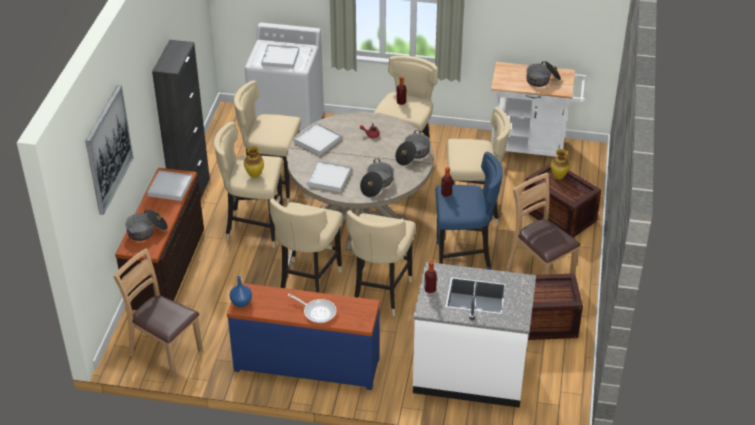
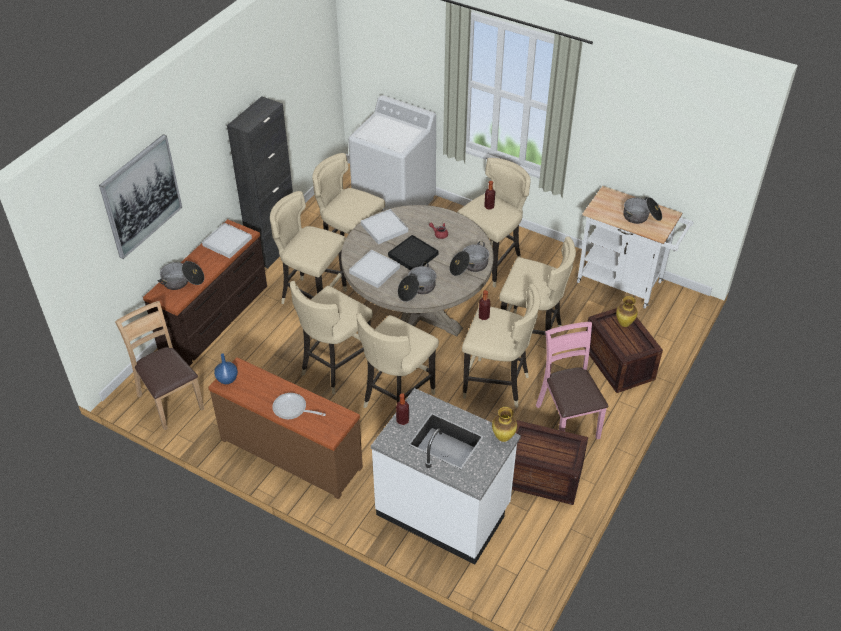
camera: 20 degrees right, 5 degrees up
blue dresser [227,283,380,390] -> brown dresser [208,357,363,499]
vase [244,146,264,178] -> vase moved to [492,407,517,442]
white tray [261,44,299,69] -> none
frying pan [288,294,336,323] -> frying pan turned 150 degrees clockwise [272,393,326,419]
blue stool [436,152,503,270] -> beige stool [462,284,541,408]
brown chair [506,173,581,275] -> pink chair [536,322,608,439]
none -> black tray [388,235,439,271]

